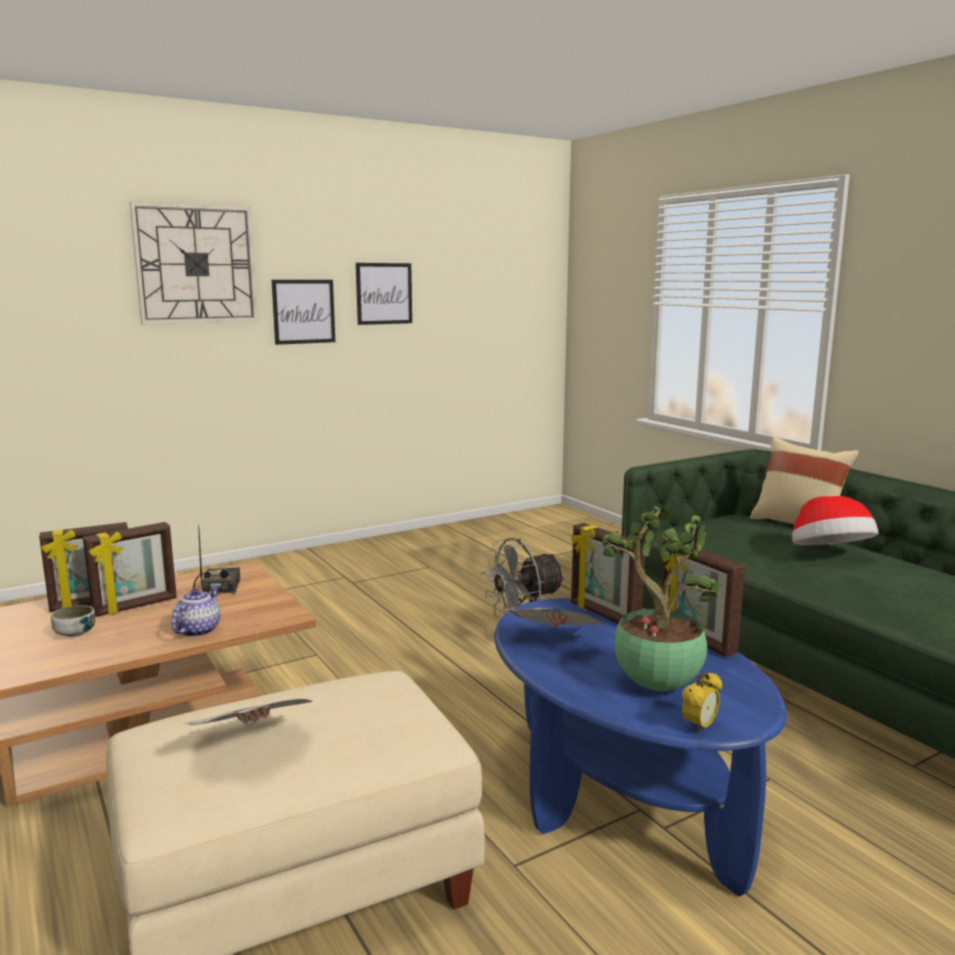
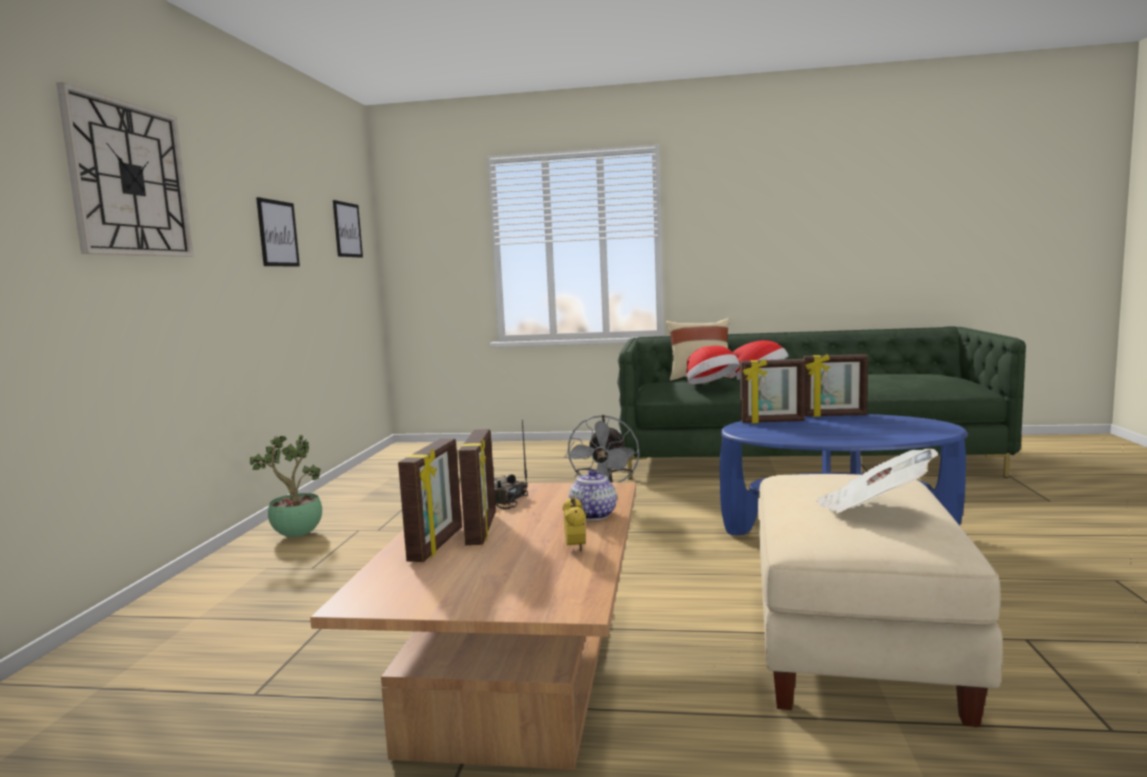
camera: 50 degrees left, 5 degrees down
bowl [51,605,95,637] -> none
teapot [171,587,220,637] -> teapot turned 45 degrees clockwise [569,470,617,520]
picture [272,280,335,345] -> picture moved to [333,200,363,258]
newspaper [504,608,604,627] -> none
potted plant [602,506,722,691] -> potted plant moved to [250,435,322,537]
alarm clock [682,672,722,734] -> alarm clock moved to [562,496,586,551]
none -> hat [686,346,740,384]

